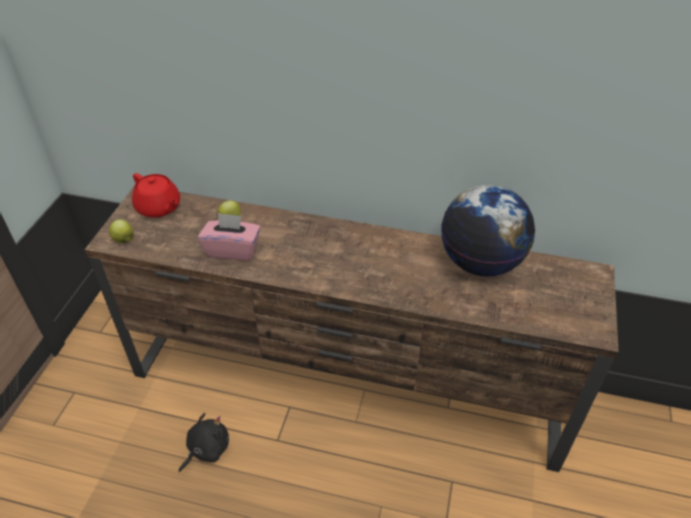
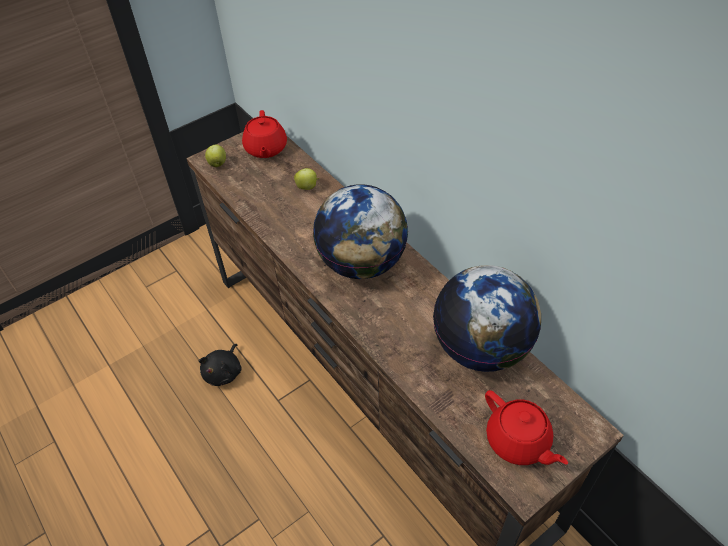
camera: 40 degrees right, 5 degrees up
black plush toy [179,413,229,472] -> black plush toy turned 120 degrees clockwise [199,344,242,386]
pink tissue box [198,213,261,261] -> none
none -> globe [313,184,408,279]
none -> red teapot [485,390,568,465]

